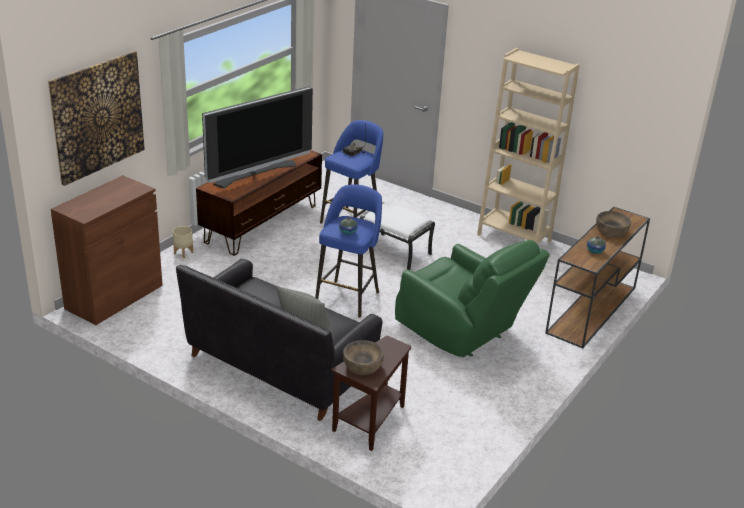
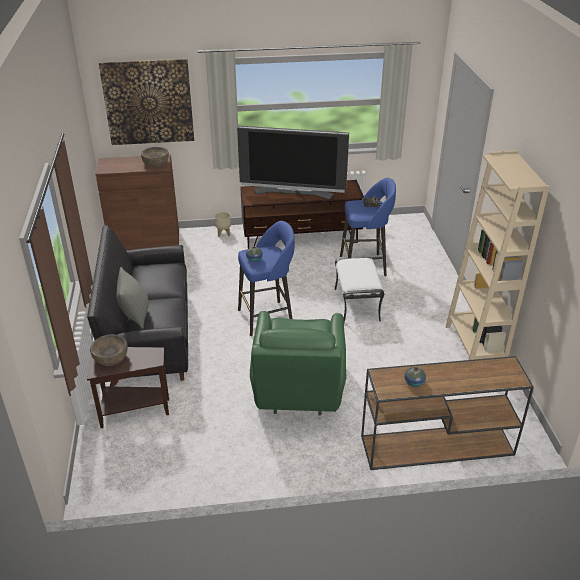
camera: 50 degrees right, 5 degrees up
brown bowl [596,211,631,238] -> brown bowl moved to [141,147,169,167]

